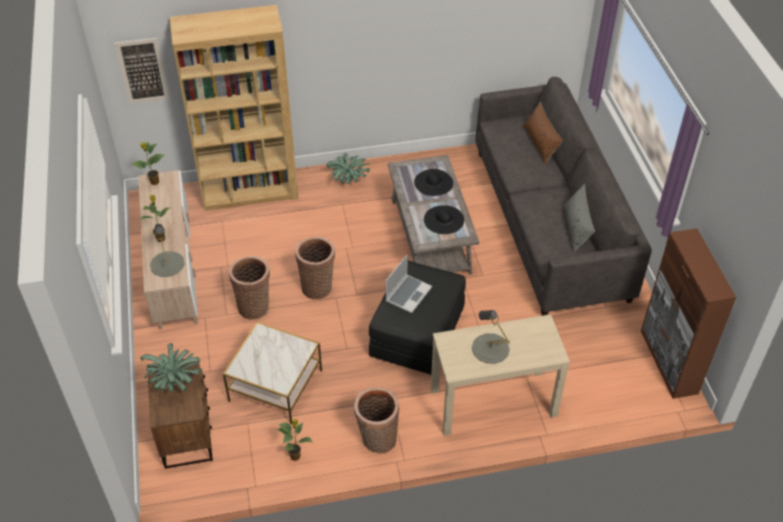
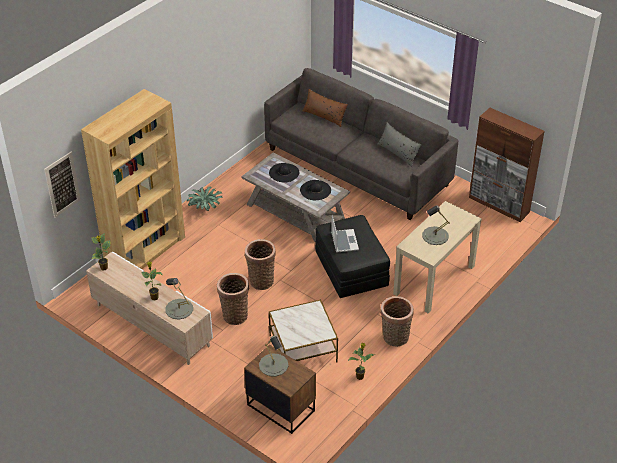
camera: 40 degrees left, 5 degrees down
potted plant [141,343,202,392] -> grey table lamp [259,336,288,377]

